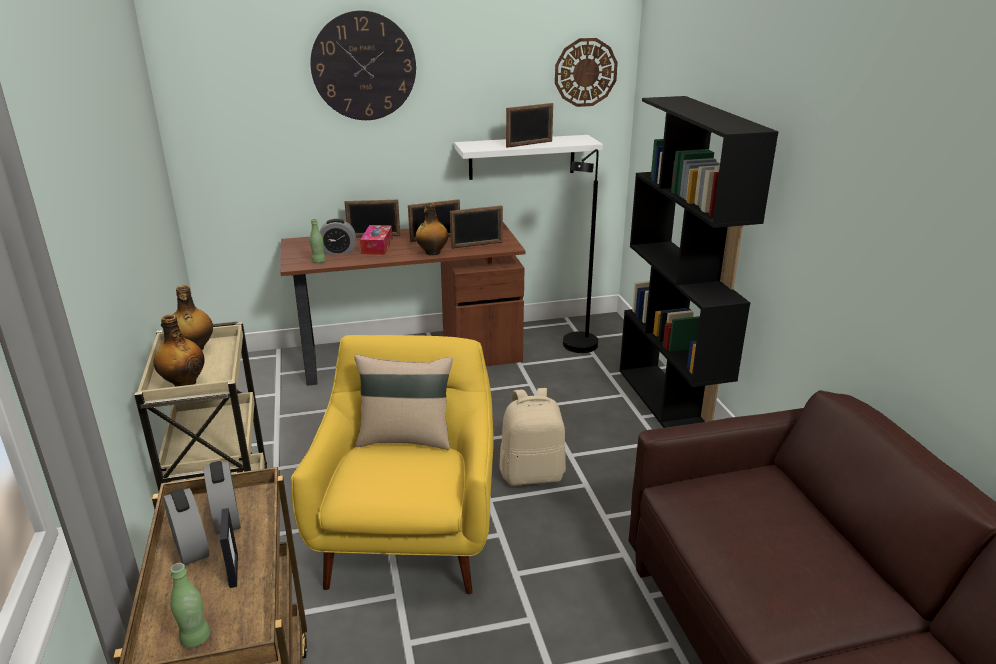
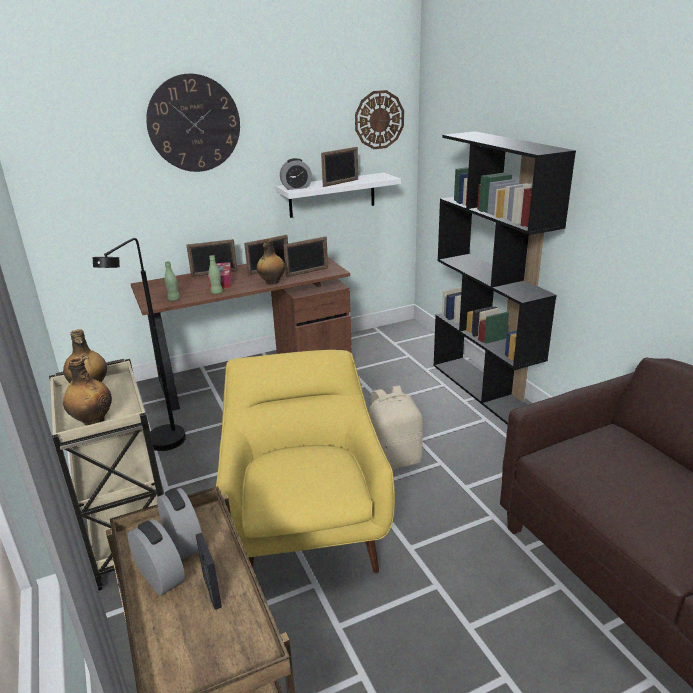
camera: 10 degrees left, 0 degrees up
green bottle [170,563,210,648] -> green bottle moved to [208,255,223,294]
alarm clock [320,219,356,255] -> alarm clock moved to [280,158,312,190]
beige pillow [354,354,453,450] -> none
black floor lamp [563,149,598,353] -> black floor lamp moved to [93,238,186,451]

